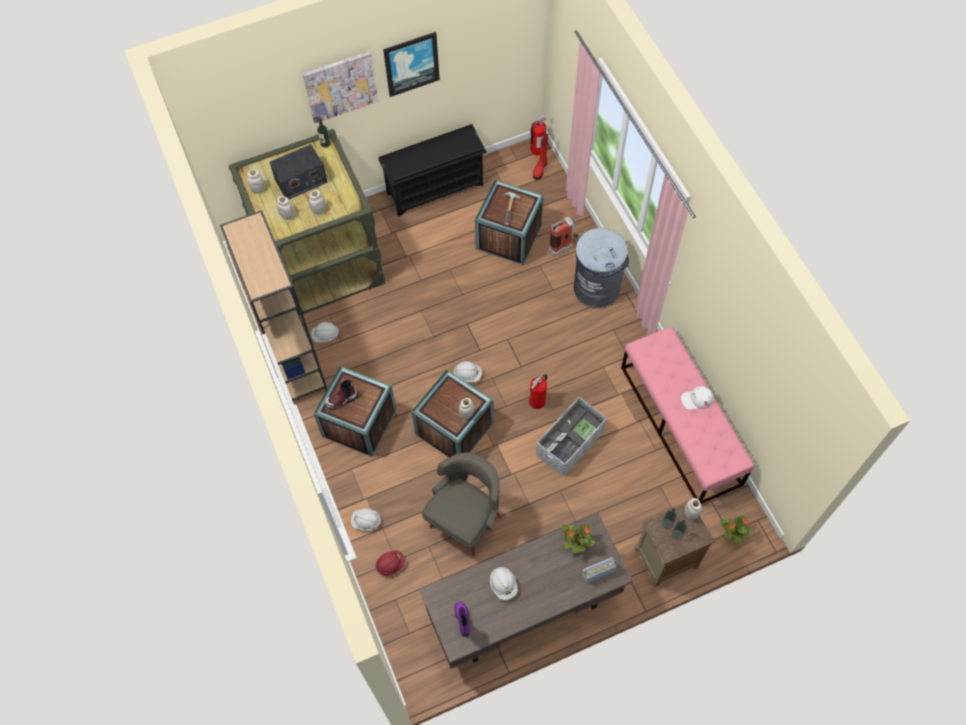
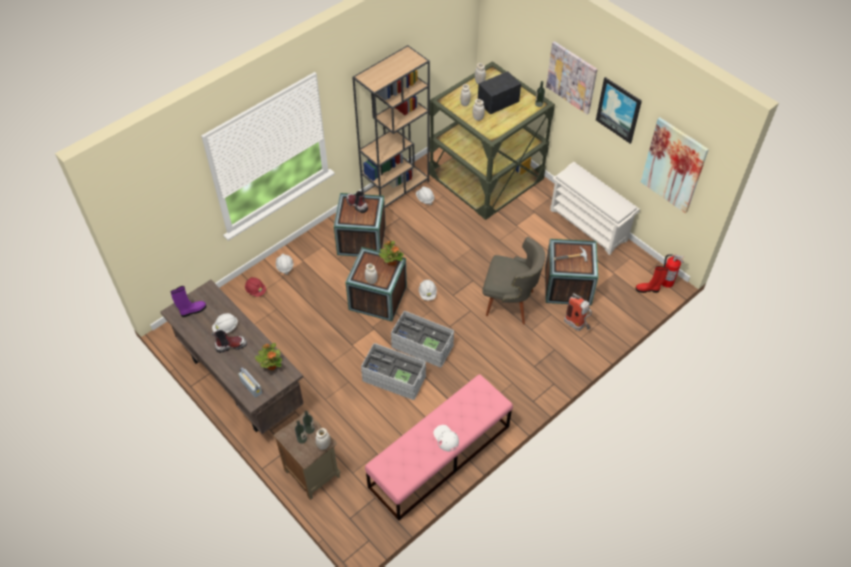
camera: 70 degrees right, 10 degrees down
radio [270,144,328,199] -> radio turned 105 degrees clockwise [478,71,521,114]
black shoe rack [378,124,487,217] -> white shoe rack [550,162,640,255]
grey chair [422,452,502,557] -> grey chair moved to [482,237,546,325]
fire extinguisher [529,374,547,409] -> grey storage box [391,311,454,367]
grey trash can [574,228,629,309] -> none
potted plant [720,515,753,544] -> potted plant moved to [379,241,404,266]
none -> boot [212,330,247,353]
none -> picture [641,117,709,213]

